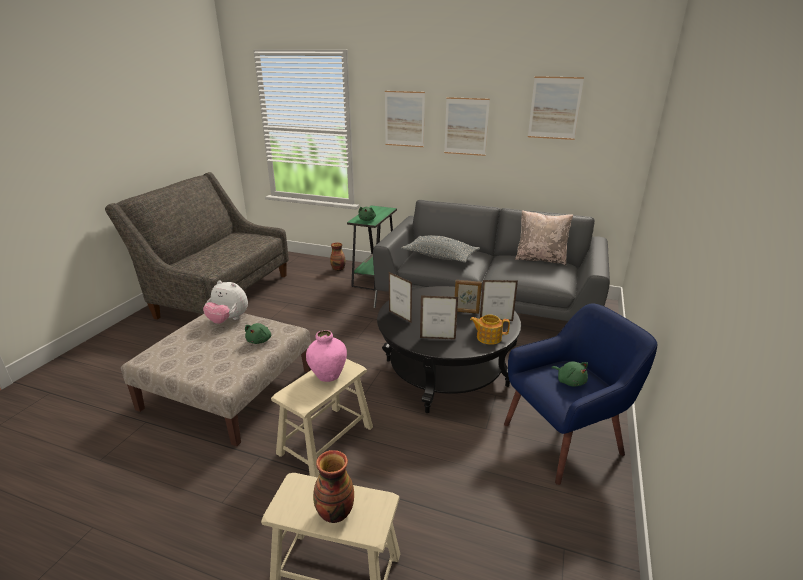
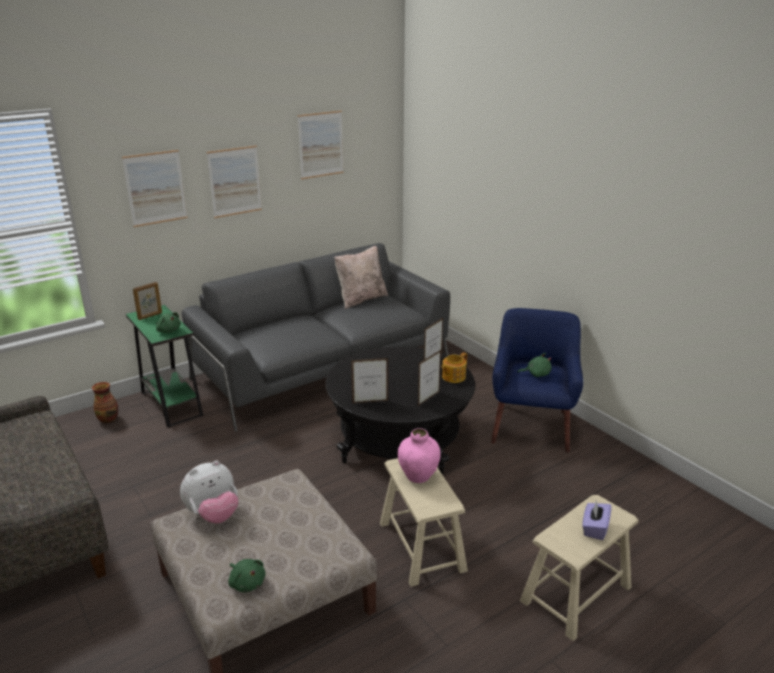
camera: 55 degrees left, 0 degrees up
green plush toy [245,323,271,344] -> green plush toy moved to [228,559,266,593]
vase [313,450,354,523] -> purple tissue box [582,500,612,540]
grey pillow [401,235,480,263] -> none
picture frame [455,280,482,314] -> picture frame moved to [133,282,162,320]

